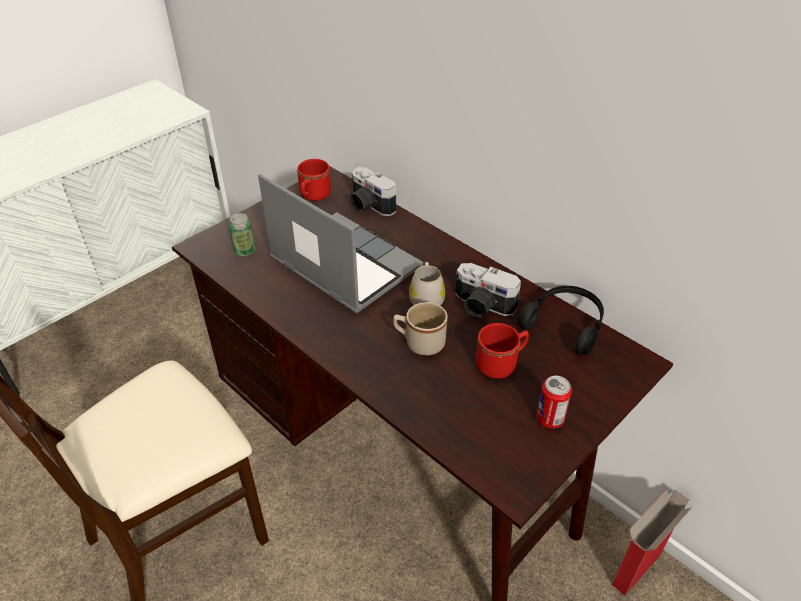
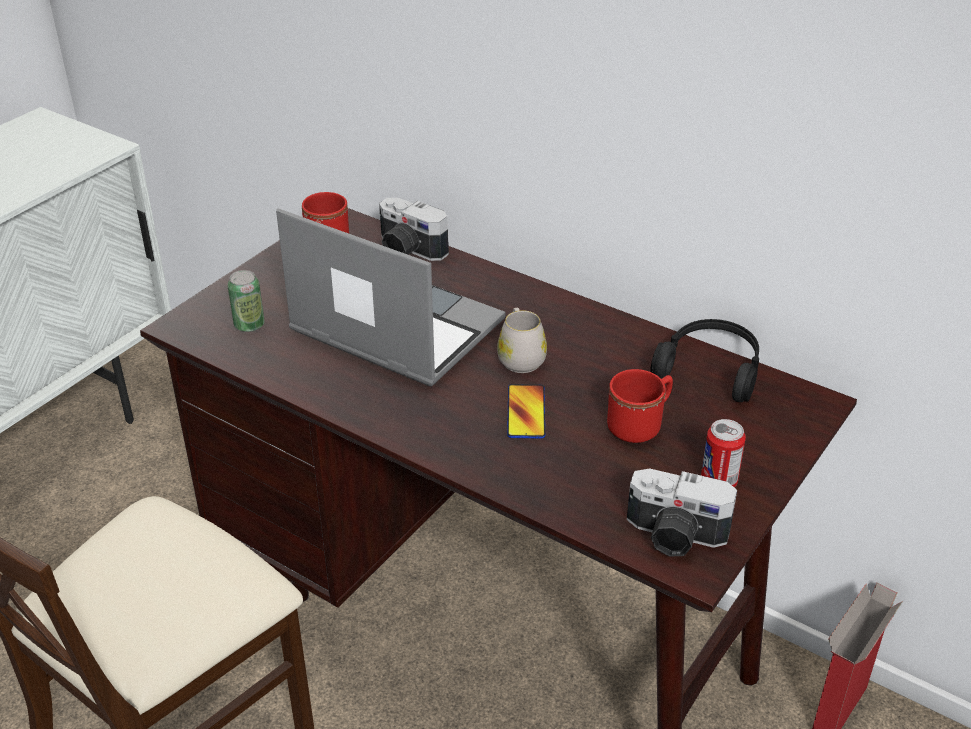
camera: 10 degrees left, 5 degrees down
beige mug [393,302,448,355] -> phone [507,384,545,439]
camera [455,263,521,318] -> camera moved to [627,468,737,557]

